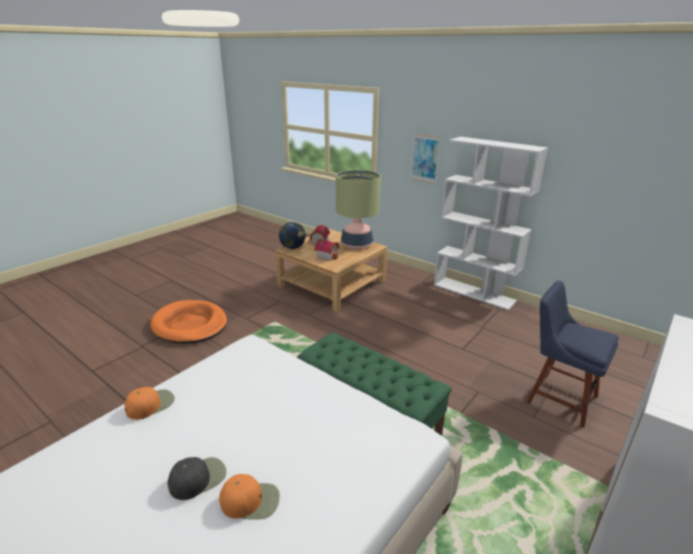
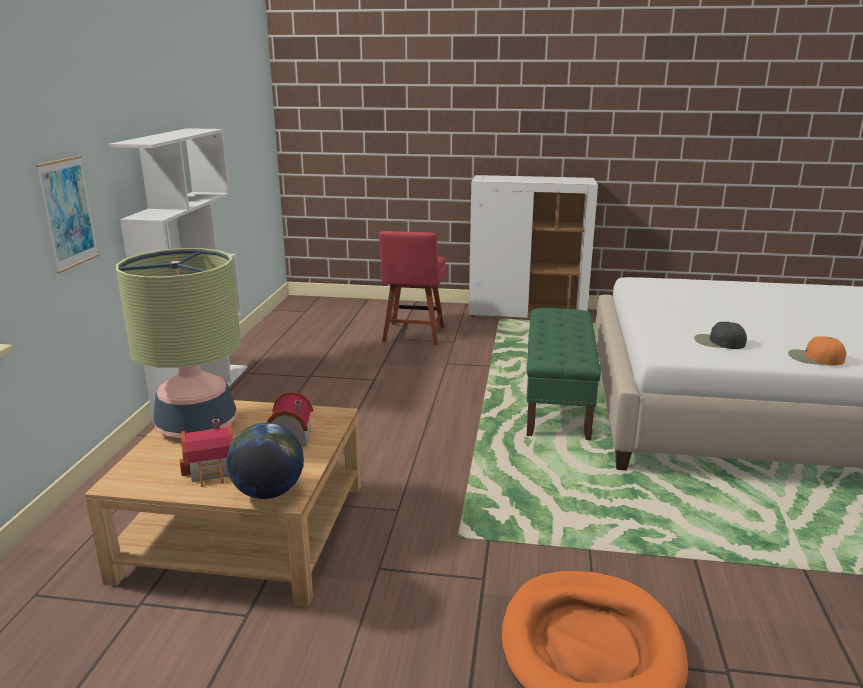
camera: 120 degrees left, 5 degrees down
black cap [168,457,226,500] -> black cap moved to [694,322,747,349]
orange cap [219,474,280,520] -> none
blue chair [527,281,619,428] -> red chair [379,231,447,345]

